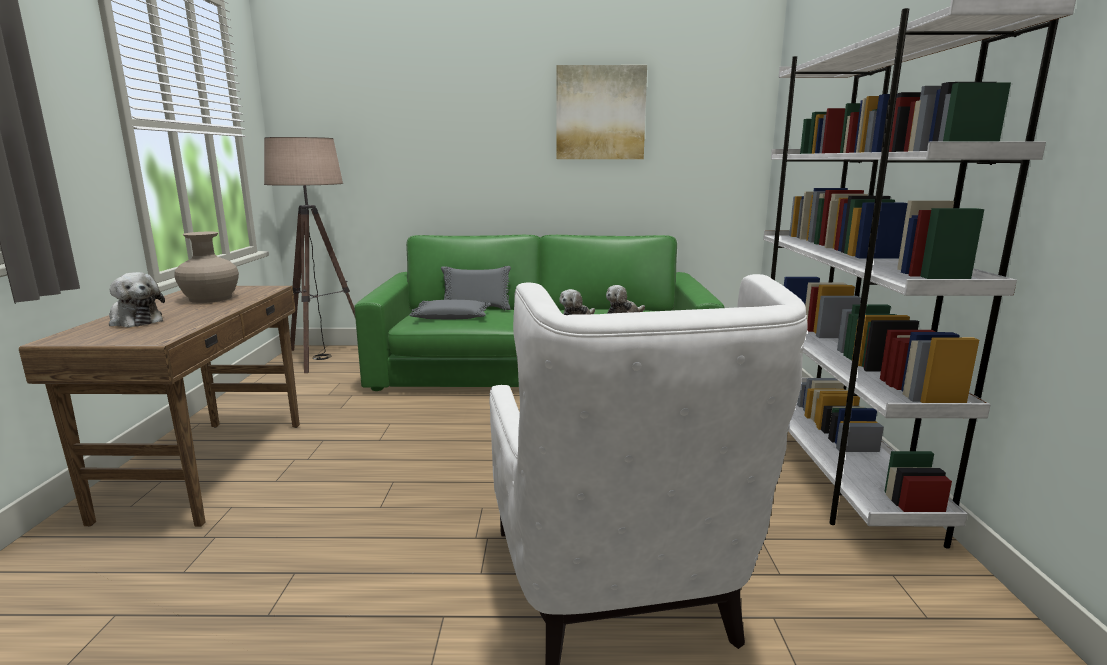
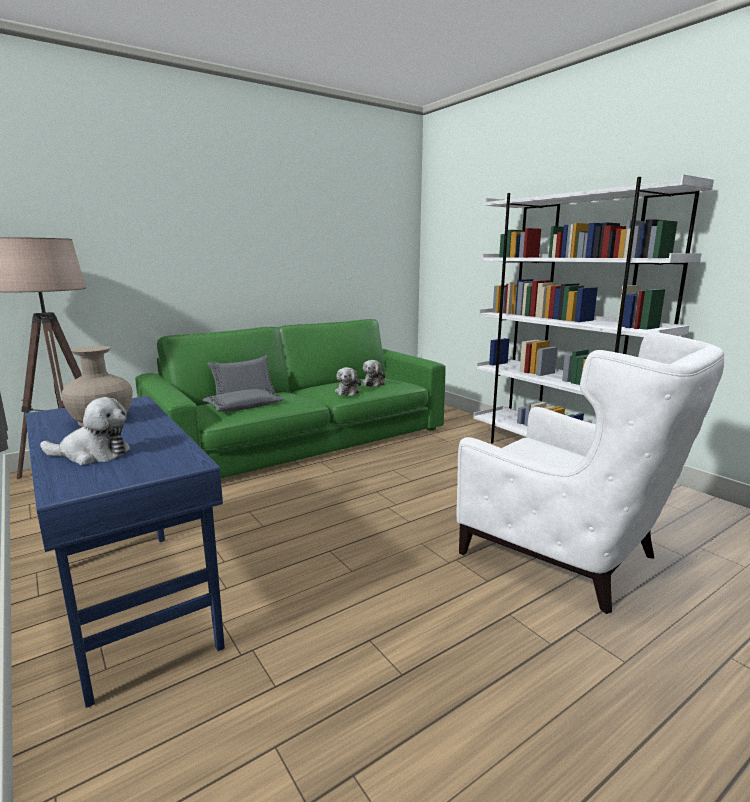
camera: 35 degrees left, 0 degrees up
brown console table [19,286,300,527] -> blue console table [25,396,225,708]
picture [556,65,647,159] -> none

